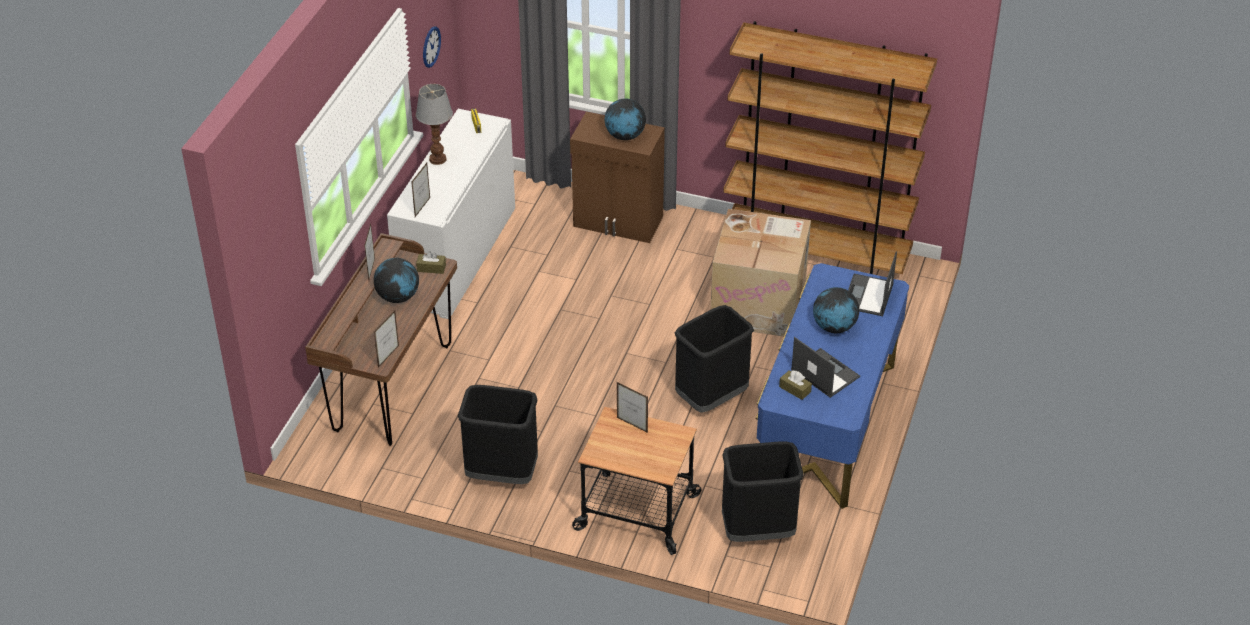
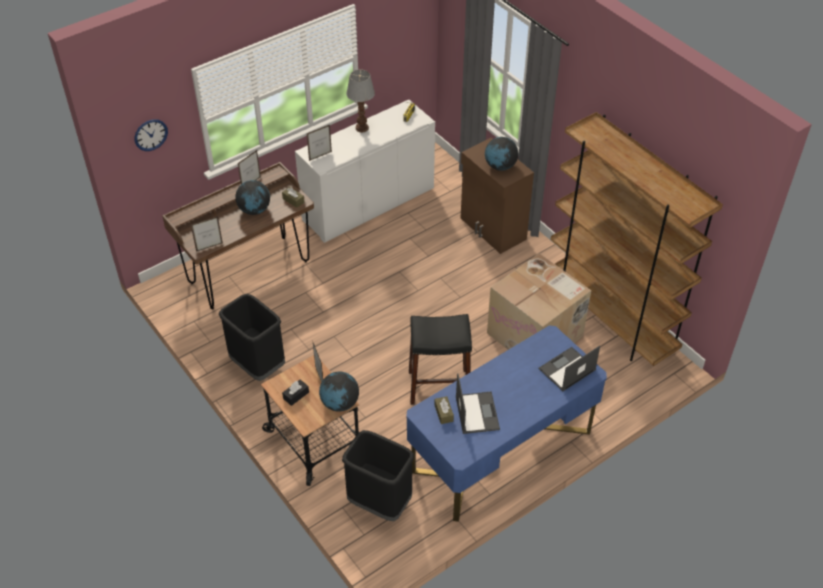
camera: 35 degrees right, 5 degrees up
wall clock [423,26,441,68] -> wall clock moved to [134,119,168,151]
black trash can [675,305,754,413] -> black stool [409,314,472,405]
globe [813,287,859,333] -> globe moved to [319,372,359,412]
none -> black tissue box [282,380,309,406]

